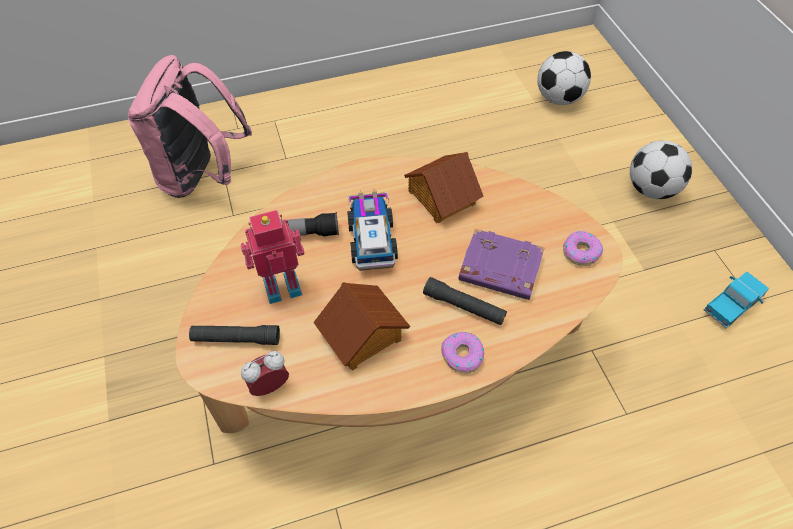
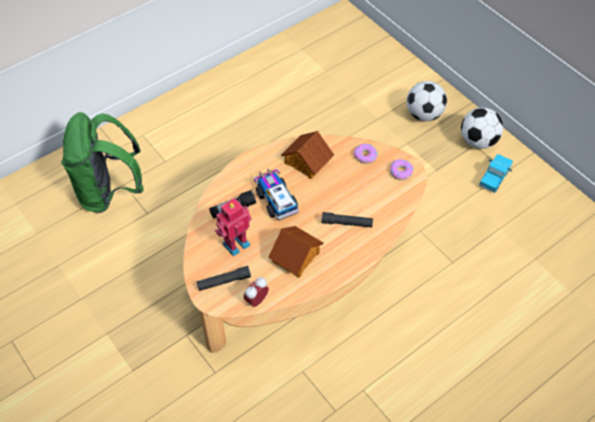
camera: 20 degrees left, 0 degrees up
pink backpack [128,55,252,198] -> green backpack [61,112,144,213]
donut [441,332,484,373] -> donut moved to [353,144,377,164]
purple book [458,229,544,300] -> none
football [537,51,591,105] -> football moved to [461,107,503,149]

